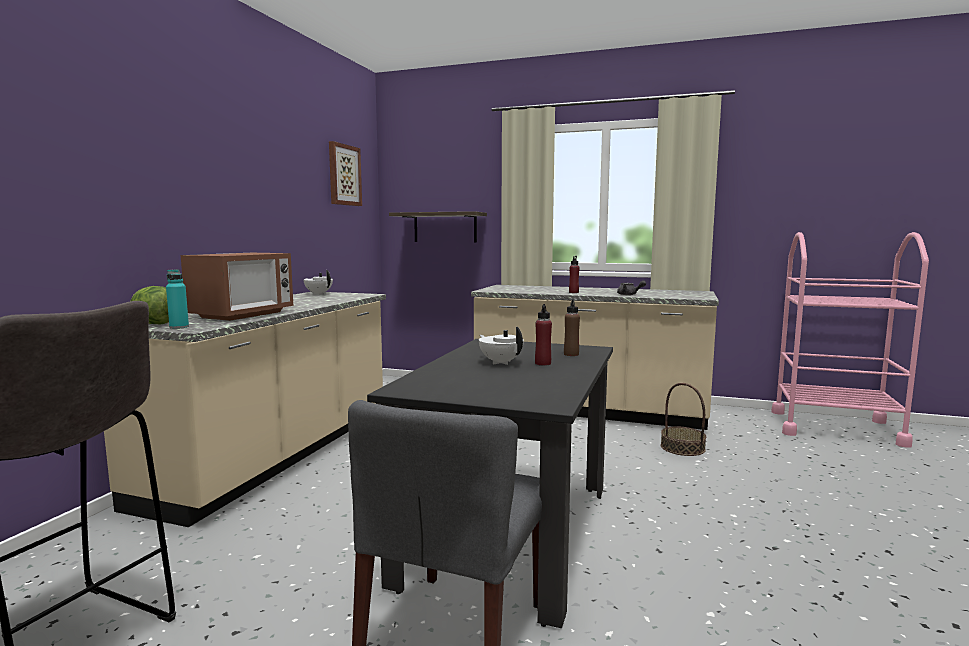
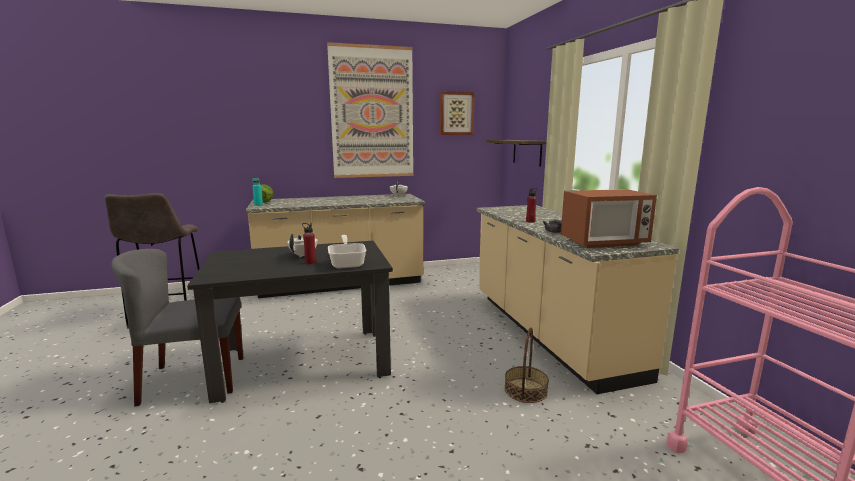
camera: 55 degrees right, 5 degrees up
microwave [181,253,293,321] -> microwave moved to [561,189,657,248]
brown bottle [564,299,580,356] -> frying pan [328,235,366,269]
none -> picture [327,42,414,178]

